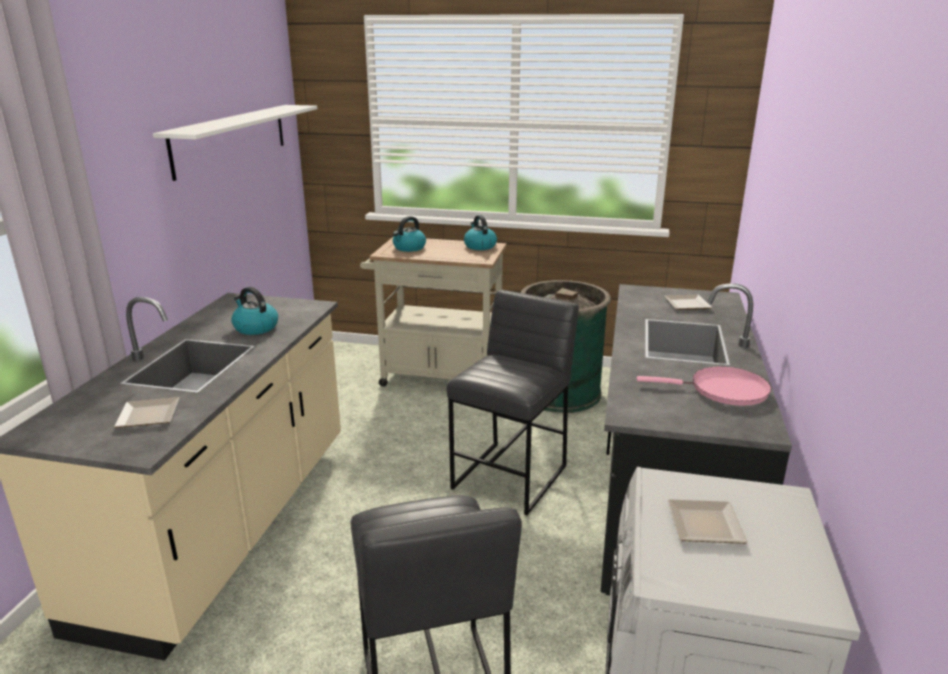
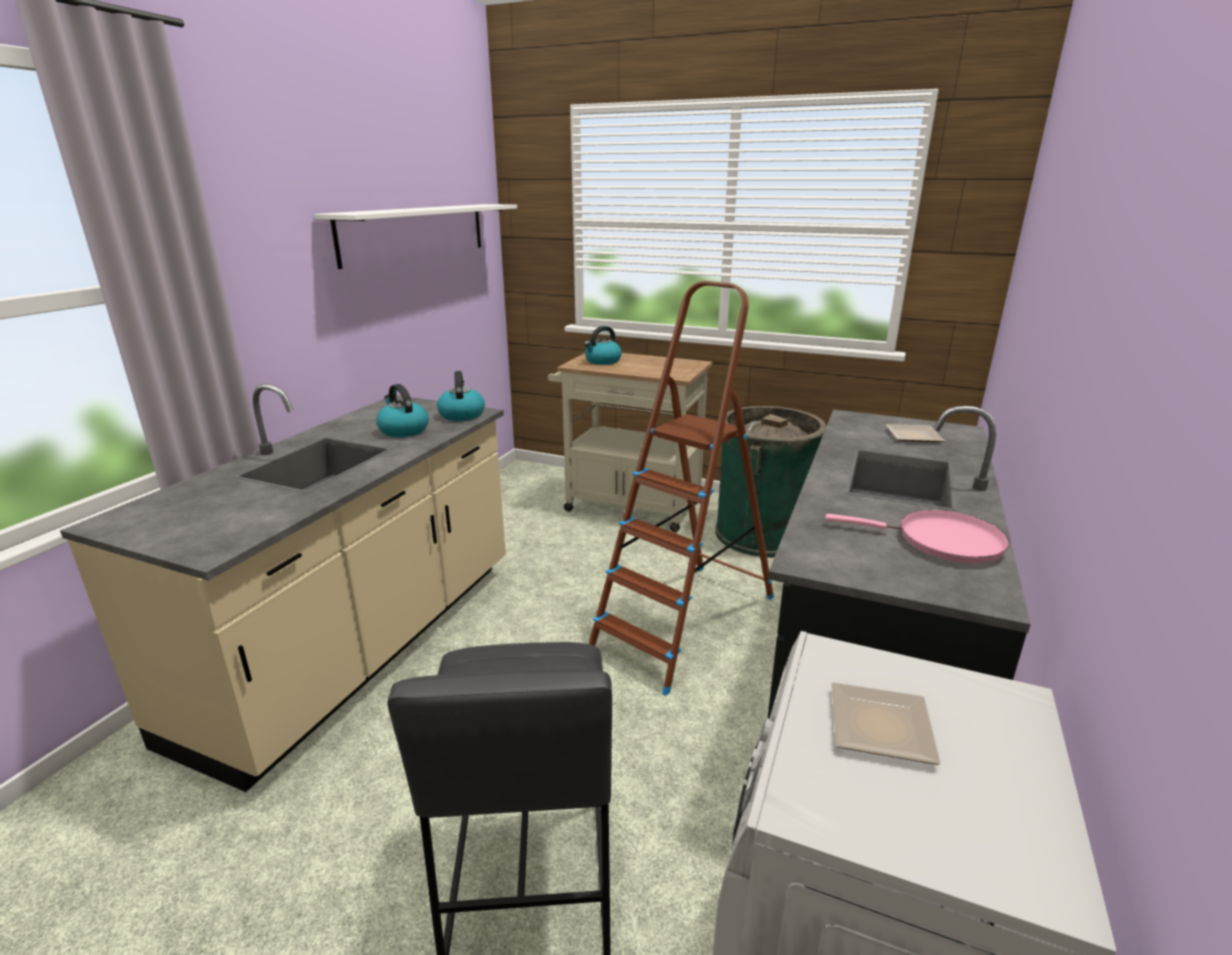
camera: 10 degrees right, 0 degrees up
plate [114,397,180,428] -> none
grey stool [447,290,579,515] -> brown step ladder [589,281,774,696]
kettle [464,215,497,250] -> kettle moved to [437,371,485,421]

